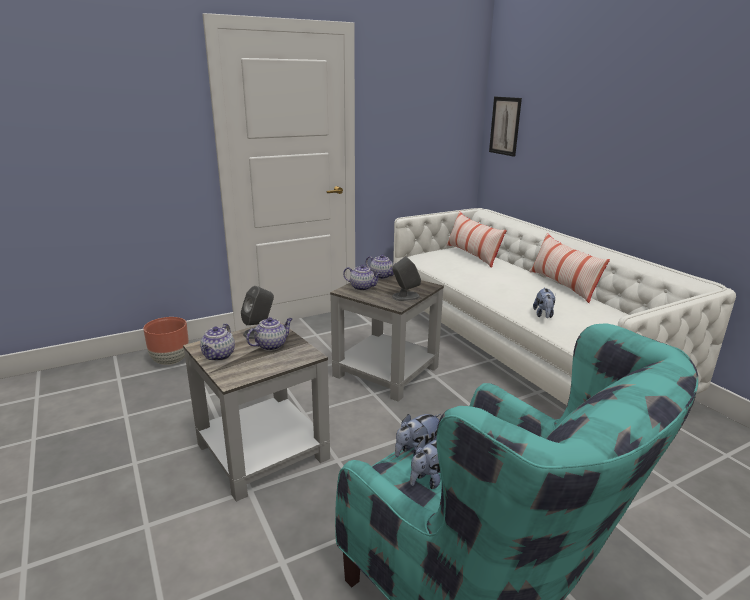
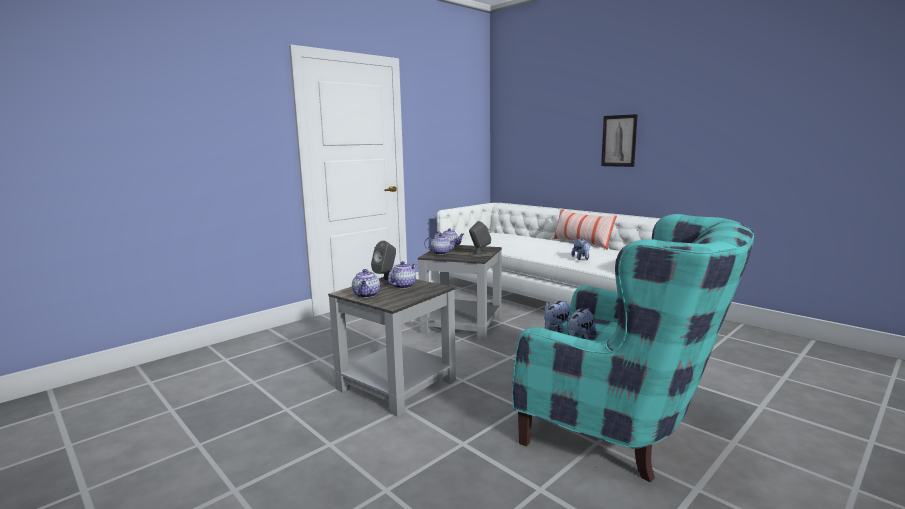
camera: 15 degrees left, 10 degrees down
brown planter [143,317,189,365] -> none
pillow [446,211,507,268] -> none
picture [489,97,522,157] -> picture moved to [601,114,638,167]

